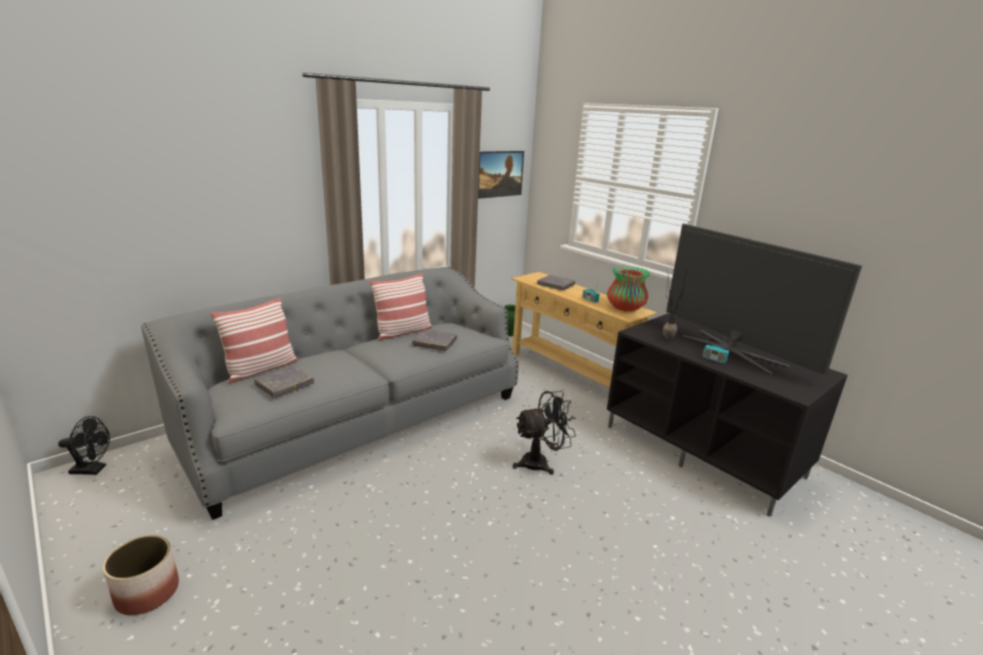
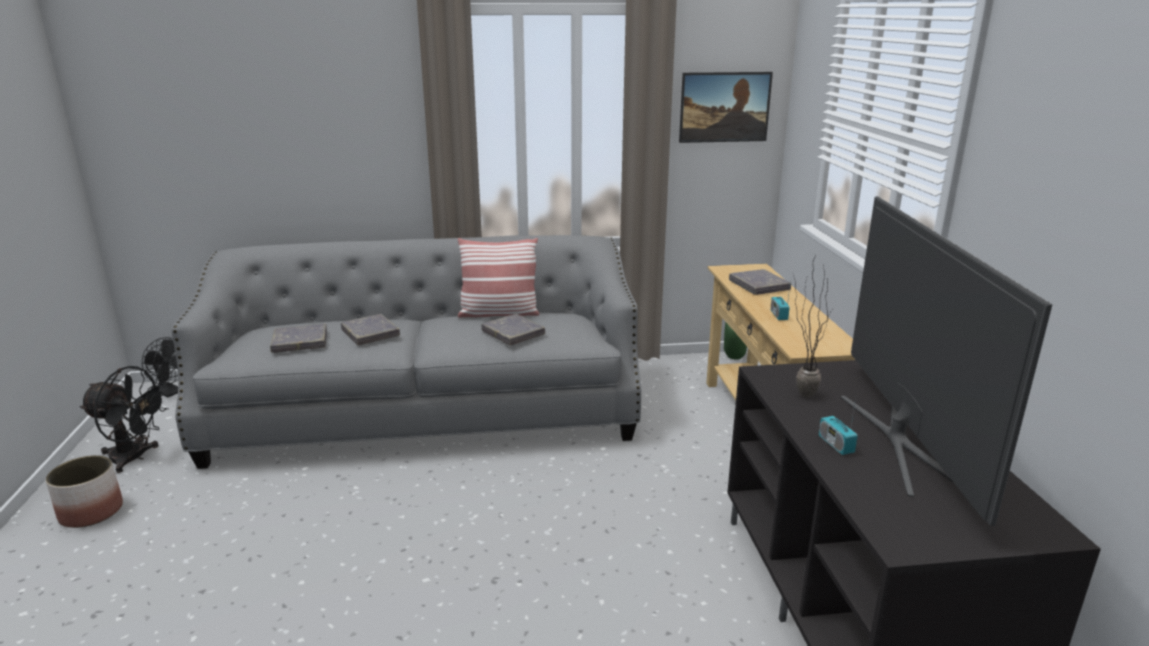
camera: 35 degrees right, 0 degrees up
pillow [210,297,298,384] -> none
black fan [513,391,576,475] -> black fan moved to [79,366,169,473]
vase [607,266,650,311] -> none
none -> grey book [341,314,400,345]

